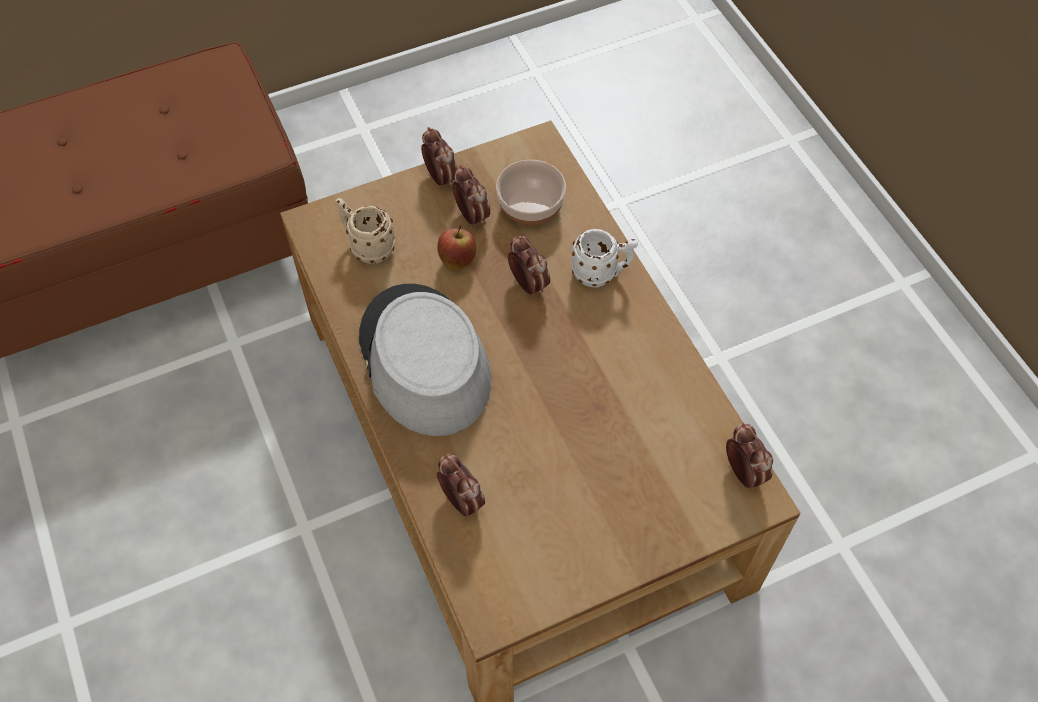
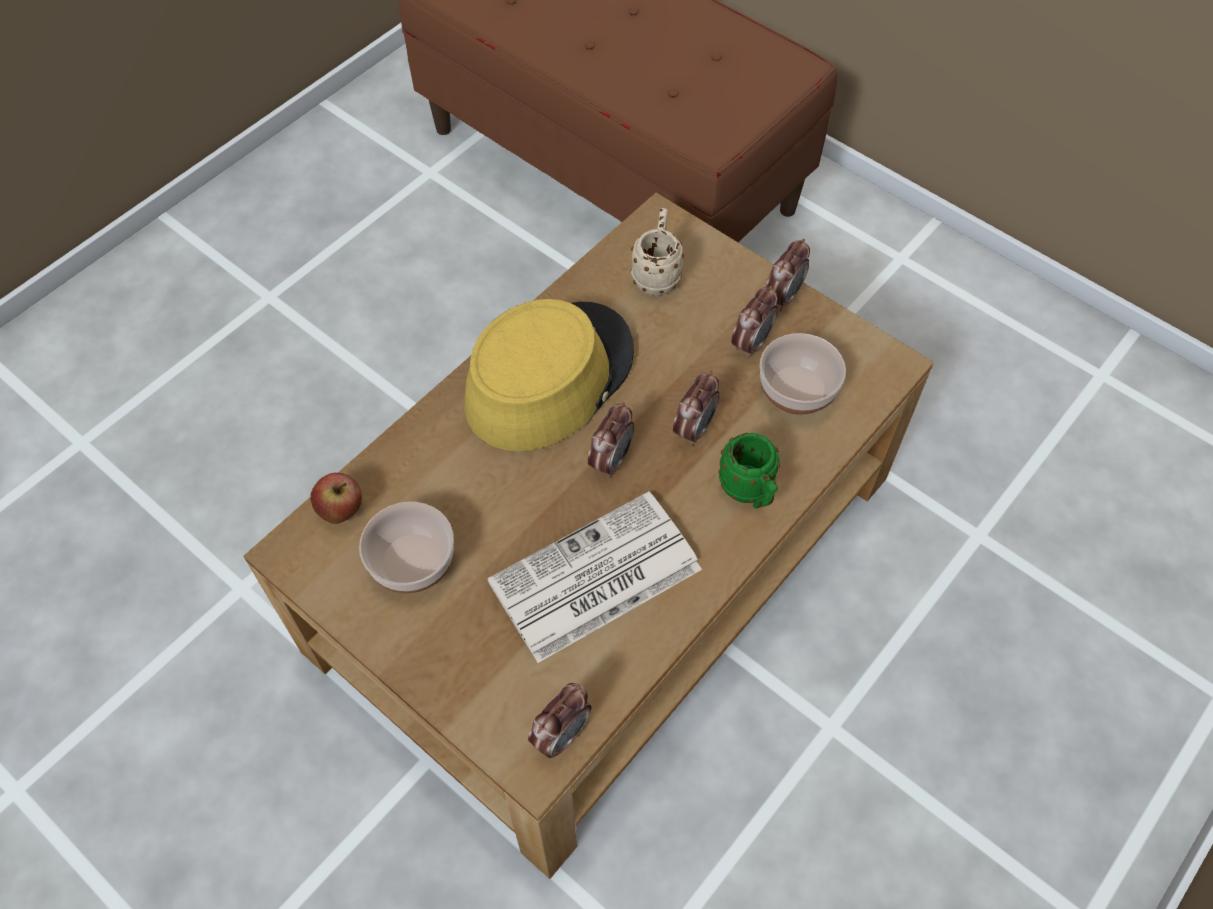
camera: 65 degrees right, 0 degrees up
grey hat [359,284,491,436] -> yellow hat [464,299,634,451]
apple [437,226,476,271] -> apple moved to [310,473,362,524]
alarm clock [437,454,485,517] -> alarm clock moved to [587,402,634,478]
white mug [571,229,638,287] -> green mug [718,433,780,509]
none -> bowl [359,502,454,593]
none -> newspaper [487,492,702,663]

